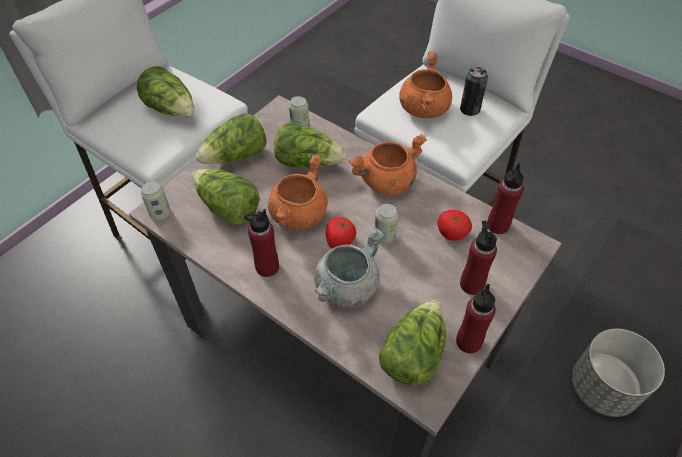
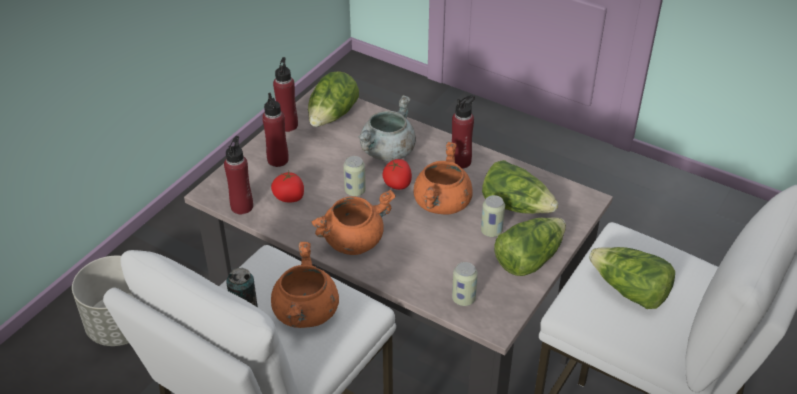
camera: 175 degrees right, 10 degrees down
can [141,181,171,220] -> can moved to [481,195,505,237]
lettuce [274,122,346,168] -> none

